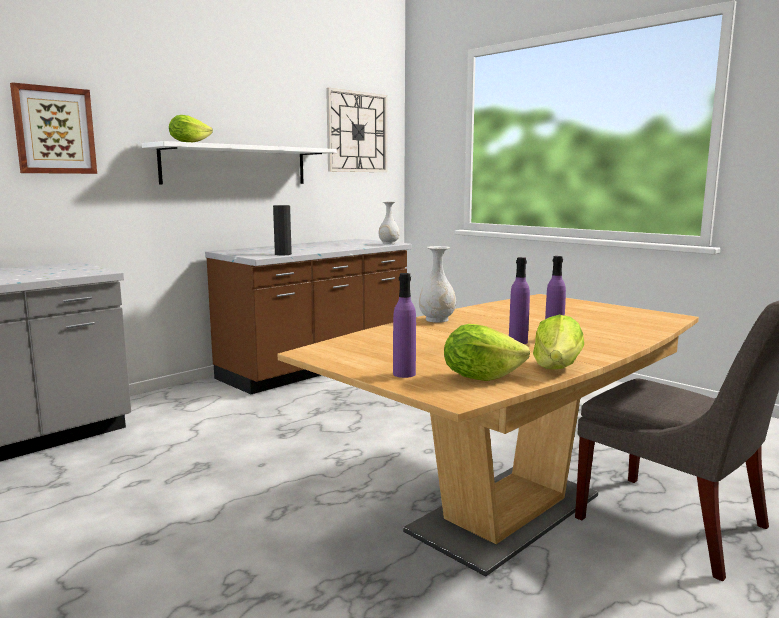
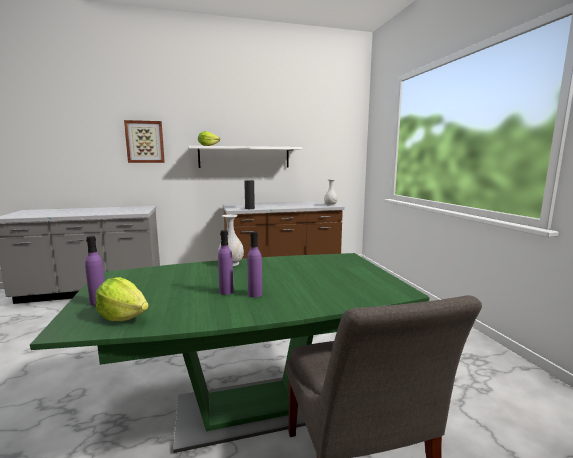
camera: 30 degrees right, 0 degrees up
brown dining table [278,294,699,577] -> green dining table [30,253,430,453]
wall clock [326,88,387,172] -> none
lettuce [533,315,584,369] -> none

